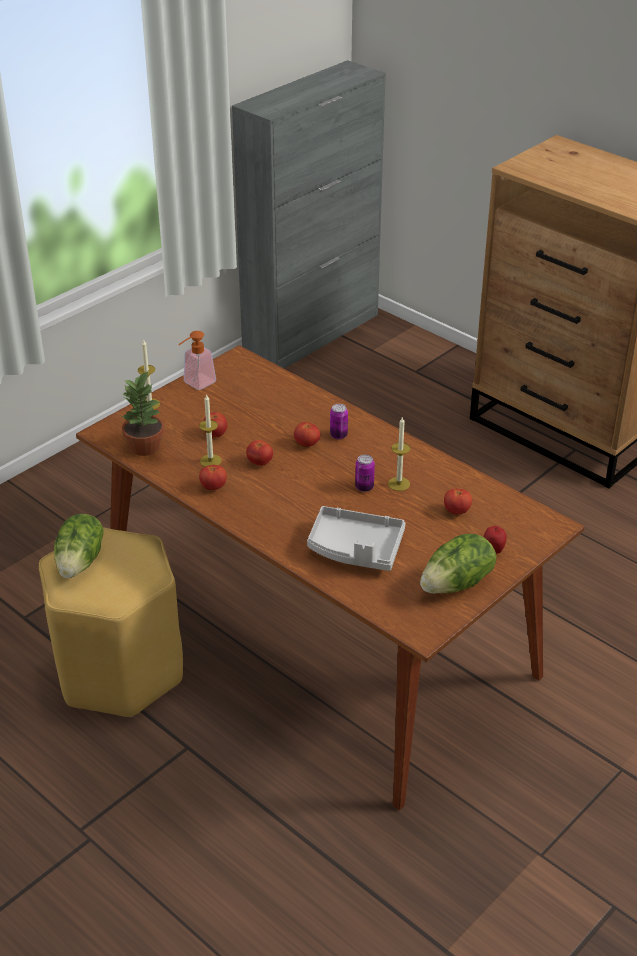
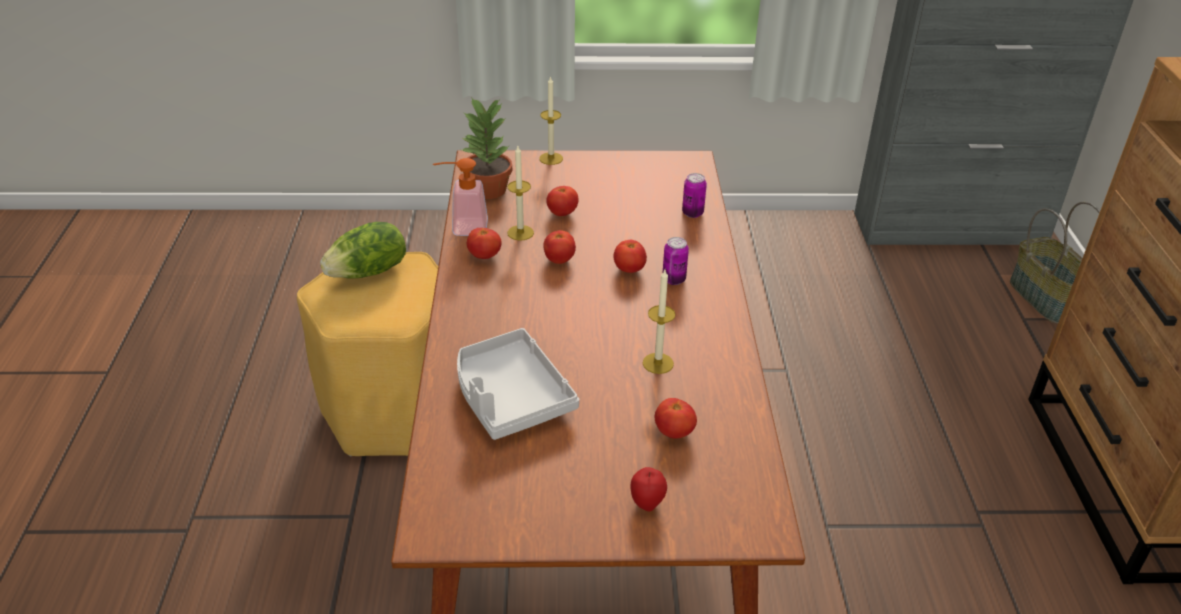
camera: 45 degrees right, 0 degrees up
soap dispenser [178,331,216,390] -> soap dispenser moved to [433,158,488,236]
can [355,455,375,492] -> can moved to [682,173,707,218]
lettuce [420,534,496,594] -> none
none -> basket [1010,202,1100,323]

